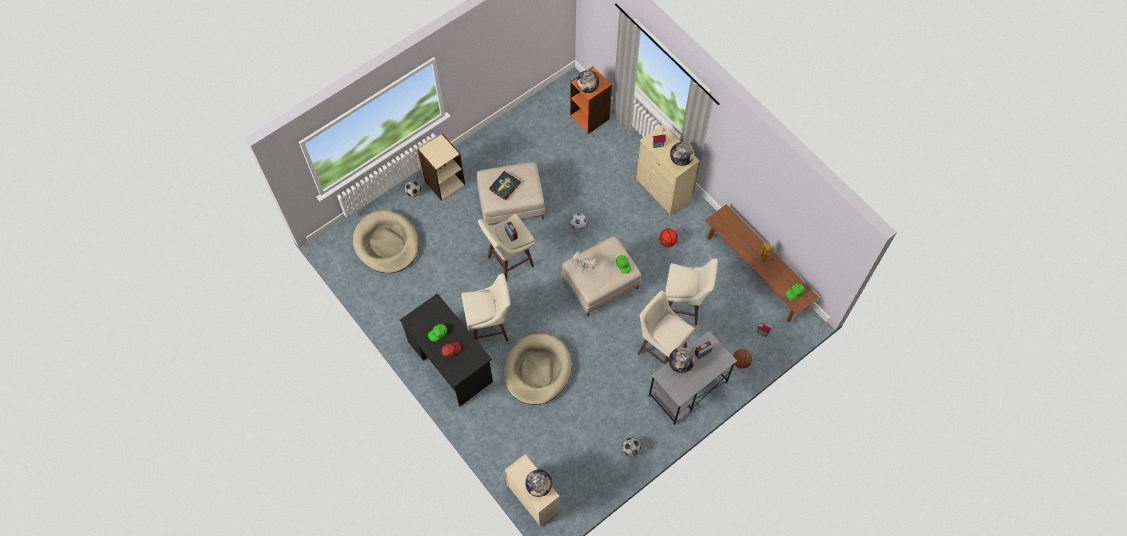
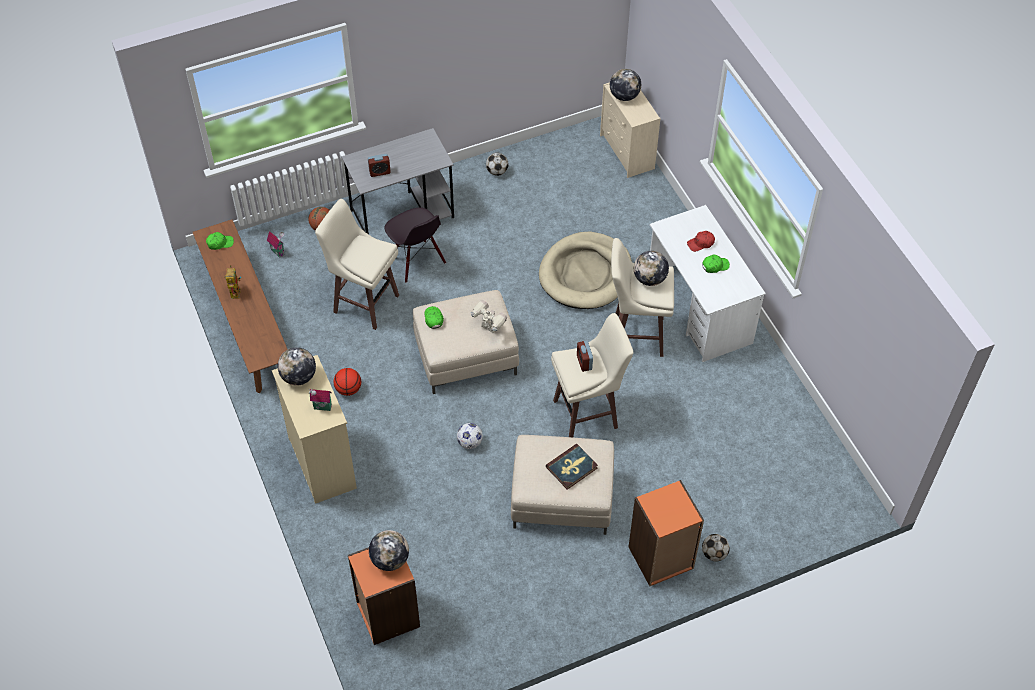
camera: 165 degrees left, 10 degrees down
beige dog bed [353,210,419,273] -> none
black desk [400,293,493,406] -> white desk [650,205,766,362]
beige bookcase [418,134,465,201] -> orange bookcase [629,480,704,586]
beige stool [638,290,695,365] -> black chair [385,207,446,283]
globe [669,347,695,373] -> globe moved to [634,251,669,286]

